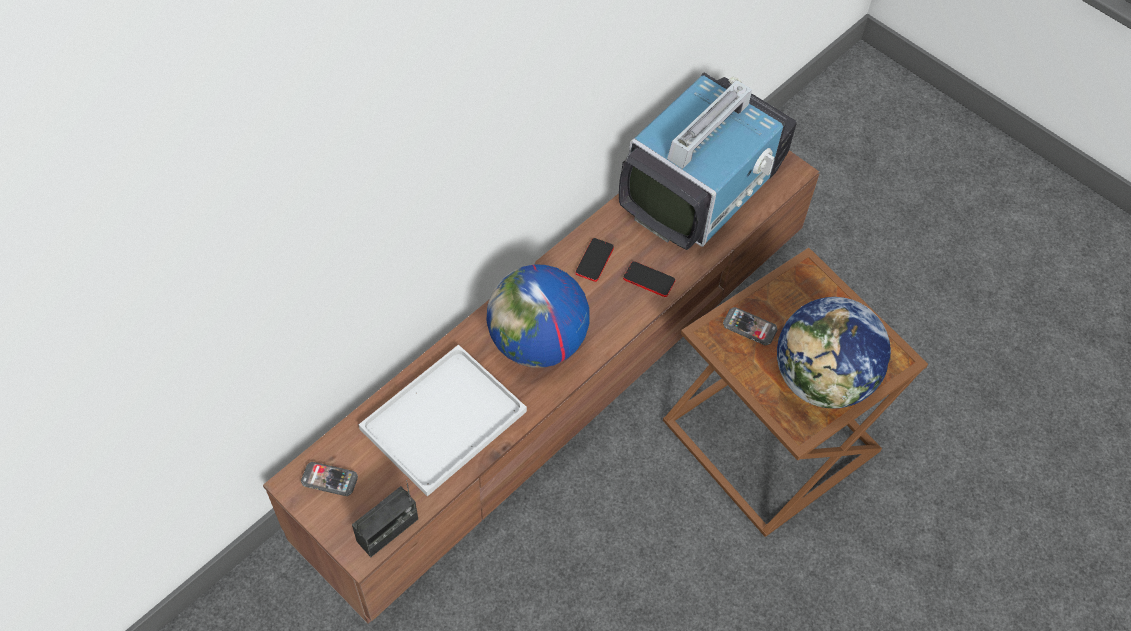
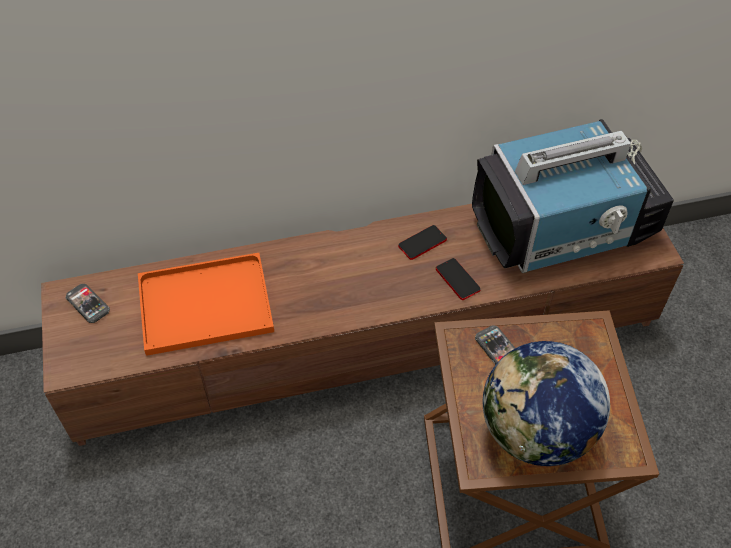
camera: 35 degrees right, 5 degrees down
radio [352,480,418,557] -> none
white tray [358,344,527,496] -> orange tray [138,253,274,356]
globe [486,264,589,368] -> none

